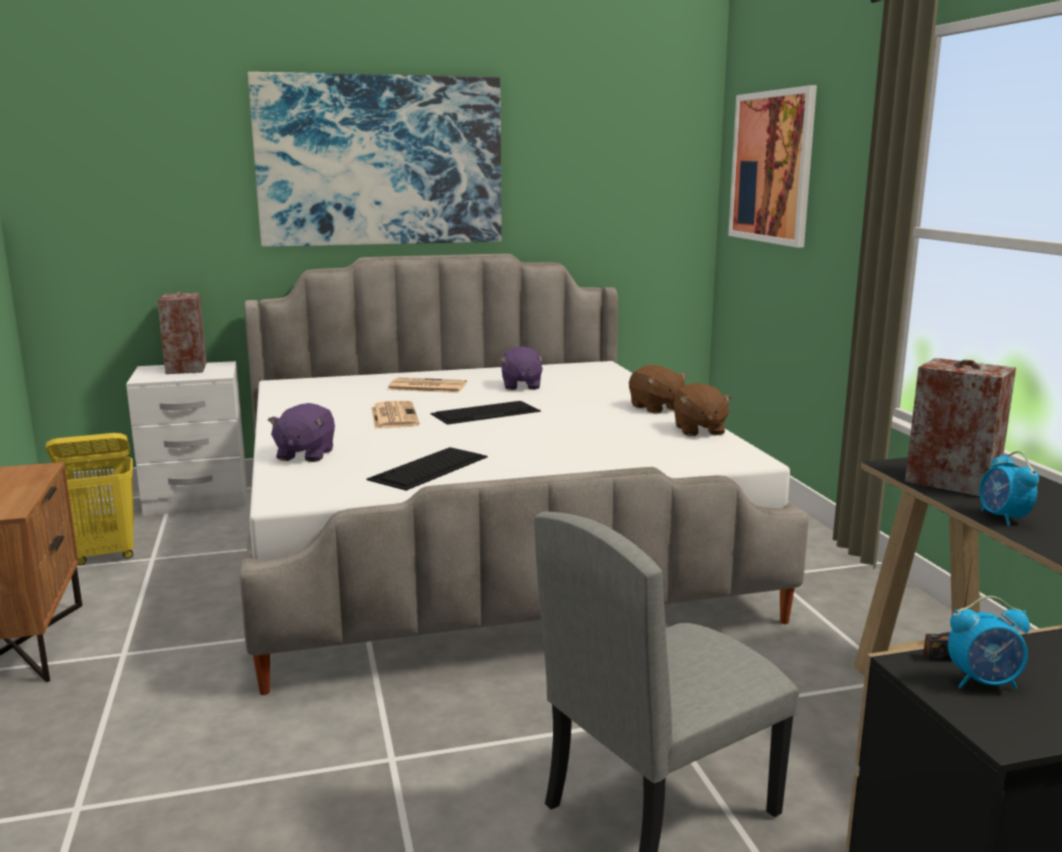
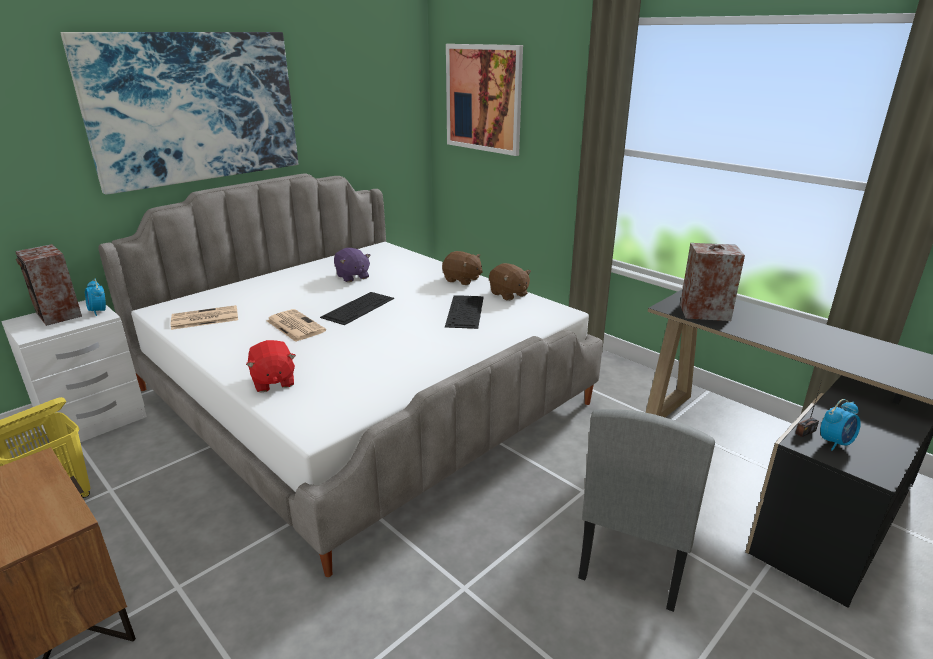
camera: 30 degrees left, 10 degrees up
purple plush toy [268,403,335,462] -> red plush toy [246,340,296,393]
keyboard [366,447,488,491] -> keyboard moved to [445,295,484,329]
newspaper [387,377,467,393] -> newspaper moved to [171,305,238,330]
alarm clock [979,451,1039,526] -> alarm clock moved to [85,279,106,316]

